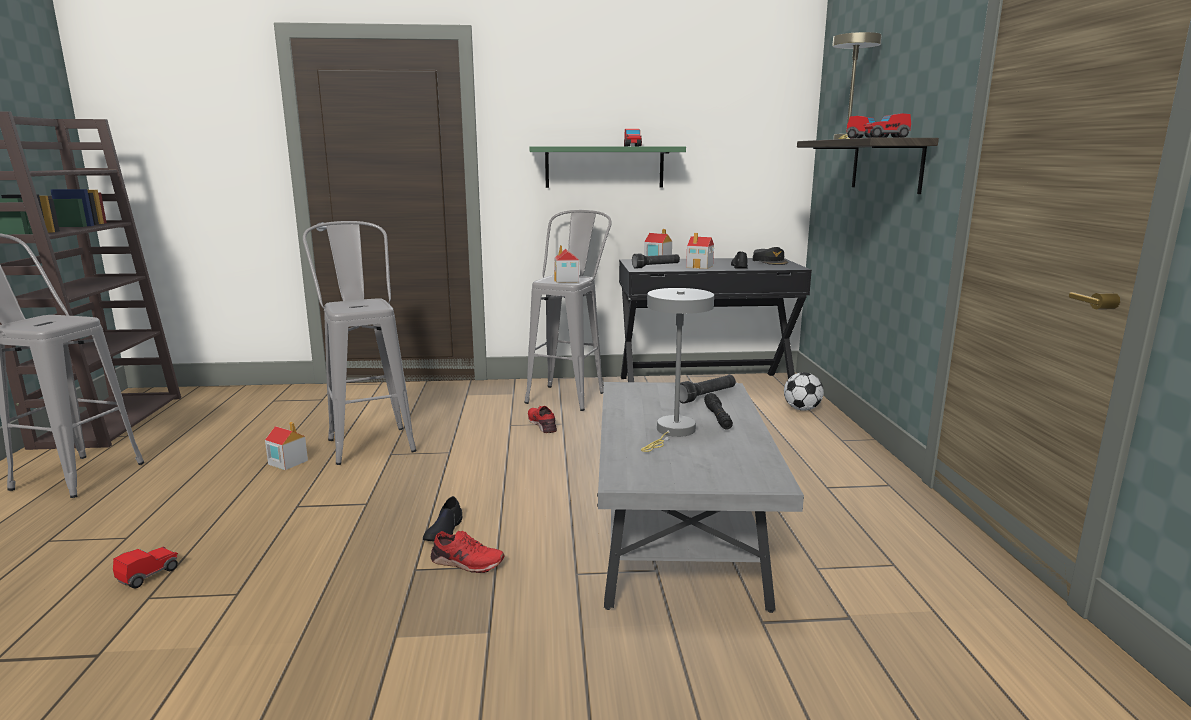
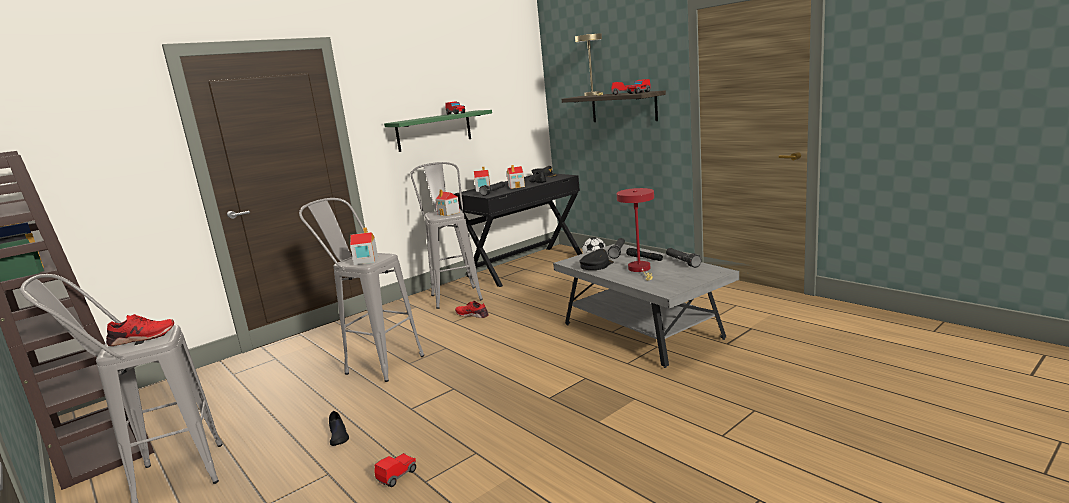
camera: 35 degrees left, 0 degrees up
toy car [113,547,178,589] -> toy car turned 45 degrees clockwise [374,453,416,487]
toy house [265,422,308,470] -> toy house moved to [350,227,378,265]
black shoe [423,496,462,542] -> black shoe moved to [329,411,349,446]
red shoe [431,531,504,573] -> red shoe moved to [106,314,174,346]
grey table lamp [641,288,714,452] -> red table lamp [616,188,654,280]
none -> black cap [580,249,614,270]
none -> black flashlight [666,248,702,268]

